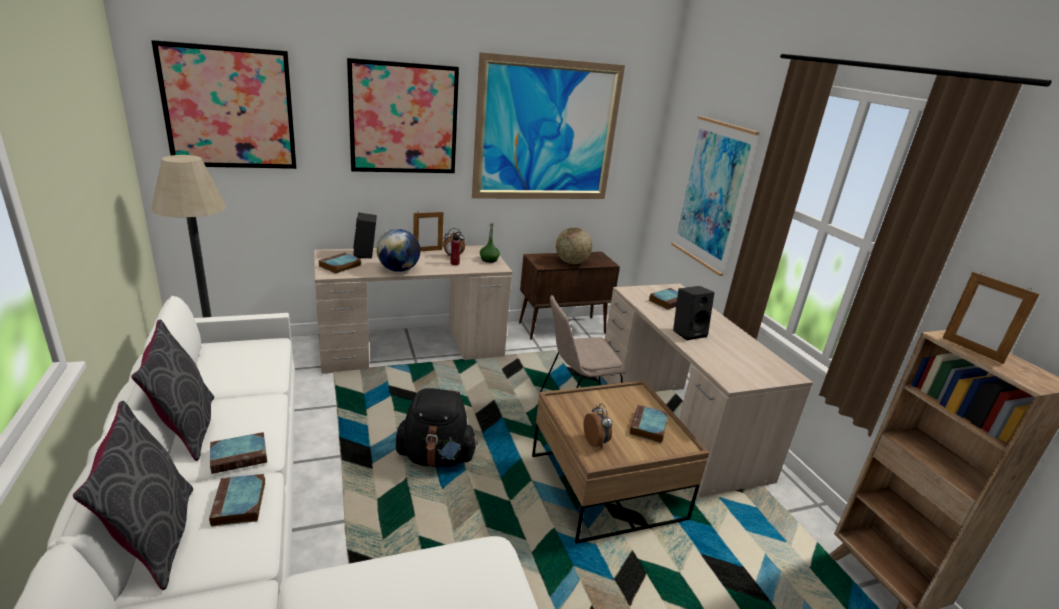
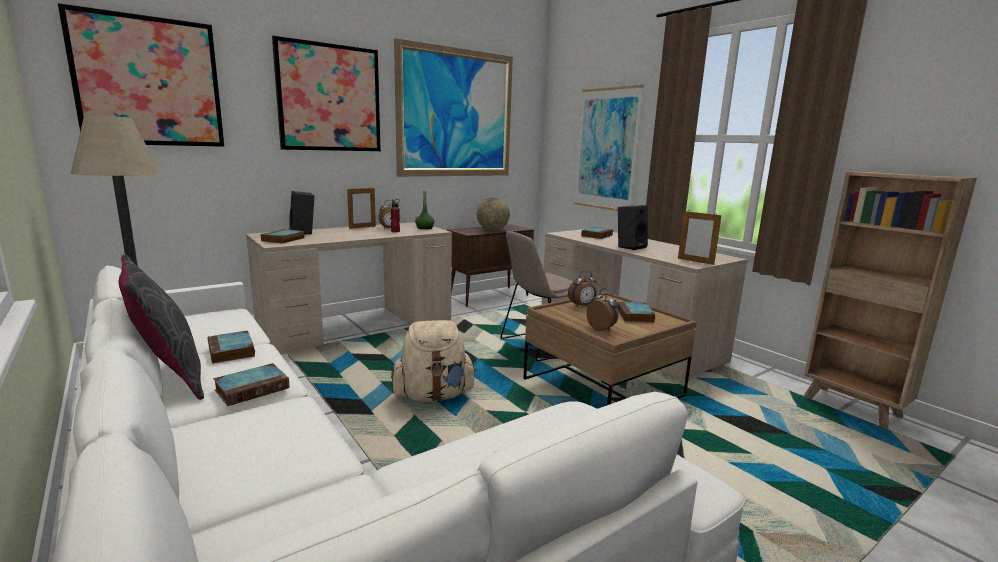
camera: 15 degrees left, 10 degrees down
grey pillow [73,401,193,590] -> none
book [209,474,265,527] -> book moved to [208,330,255,364]
globe [377,229,420,272] -> none
black backpack [396,388,478,468] -> beige backpack [391,320,476,402]
picture frame [943,272,1040,364] -> picture frame moved to [678,211,722,265]
none -> alarm clock [568,270,597,307]

